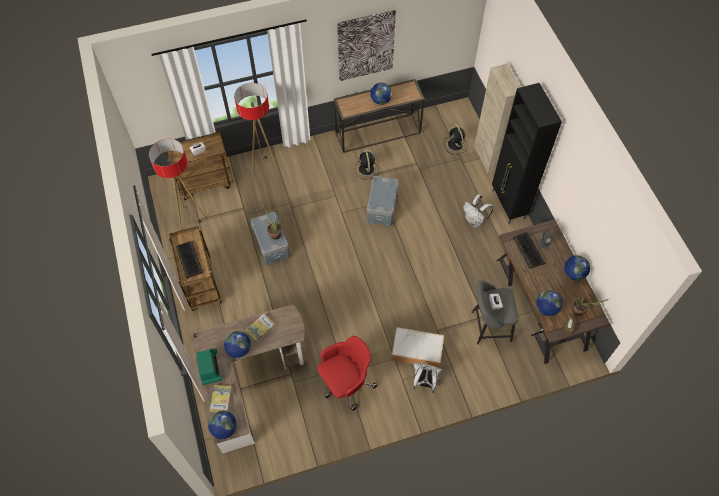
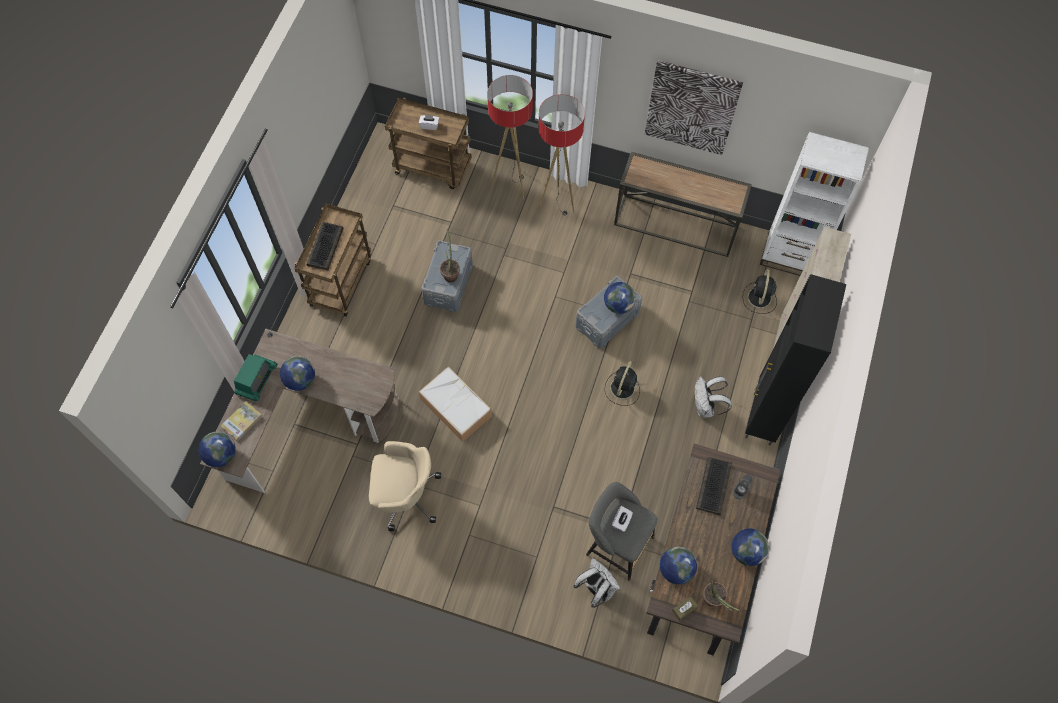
camera: 35 degrees right, 5 degrees up
floor lamp [149,139,206,230] -> floor lamp moved to [538,94,585,215]
book [245,313,276,342] -> none
red office chair [317,336,377,411] -> beige office chair [369,441,441,531]
black fan [355,148,379,179] -> black fan moved to [604,361,640,406]
globe [371,83,392,105] -> globe moved to [604,282,636,314]
storage box [391,327,444,368] -> storage box moved to [419,367,492,442]
white backpack [413,363,443,393] -> white backpack moved to [573,558,621,608]
none -> white bookcase [760,132,869,276]

